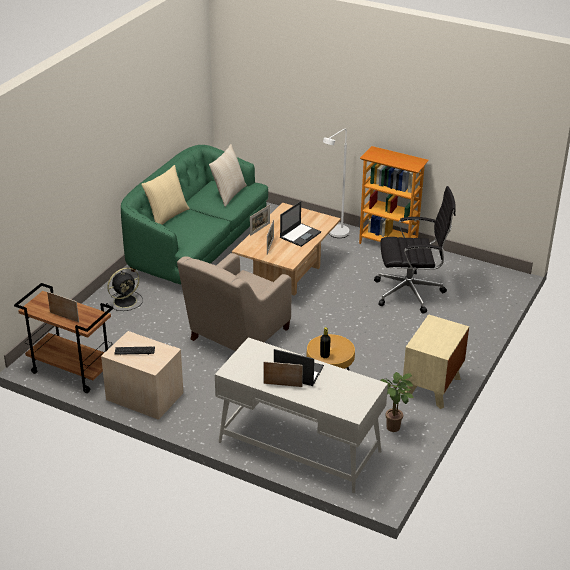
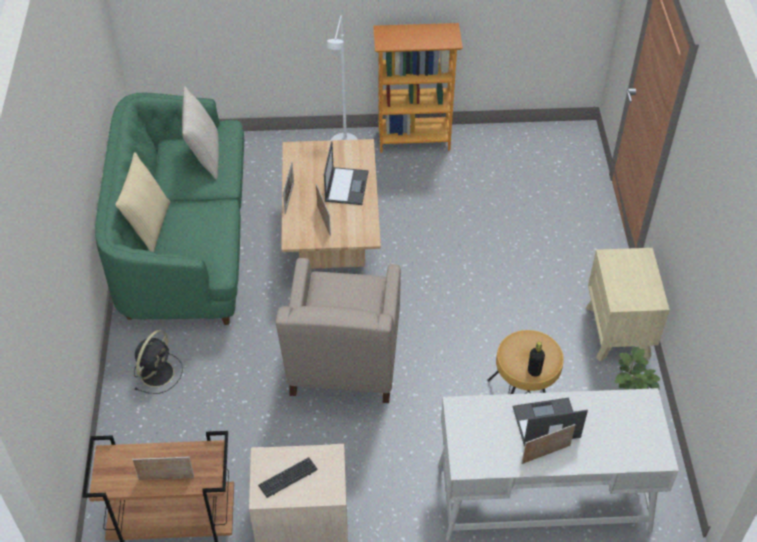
camera: 30 degrees left, 15 degrees up
black office chair [374,186,456,313] -> none

